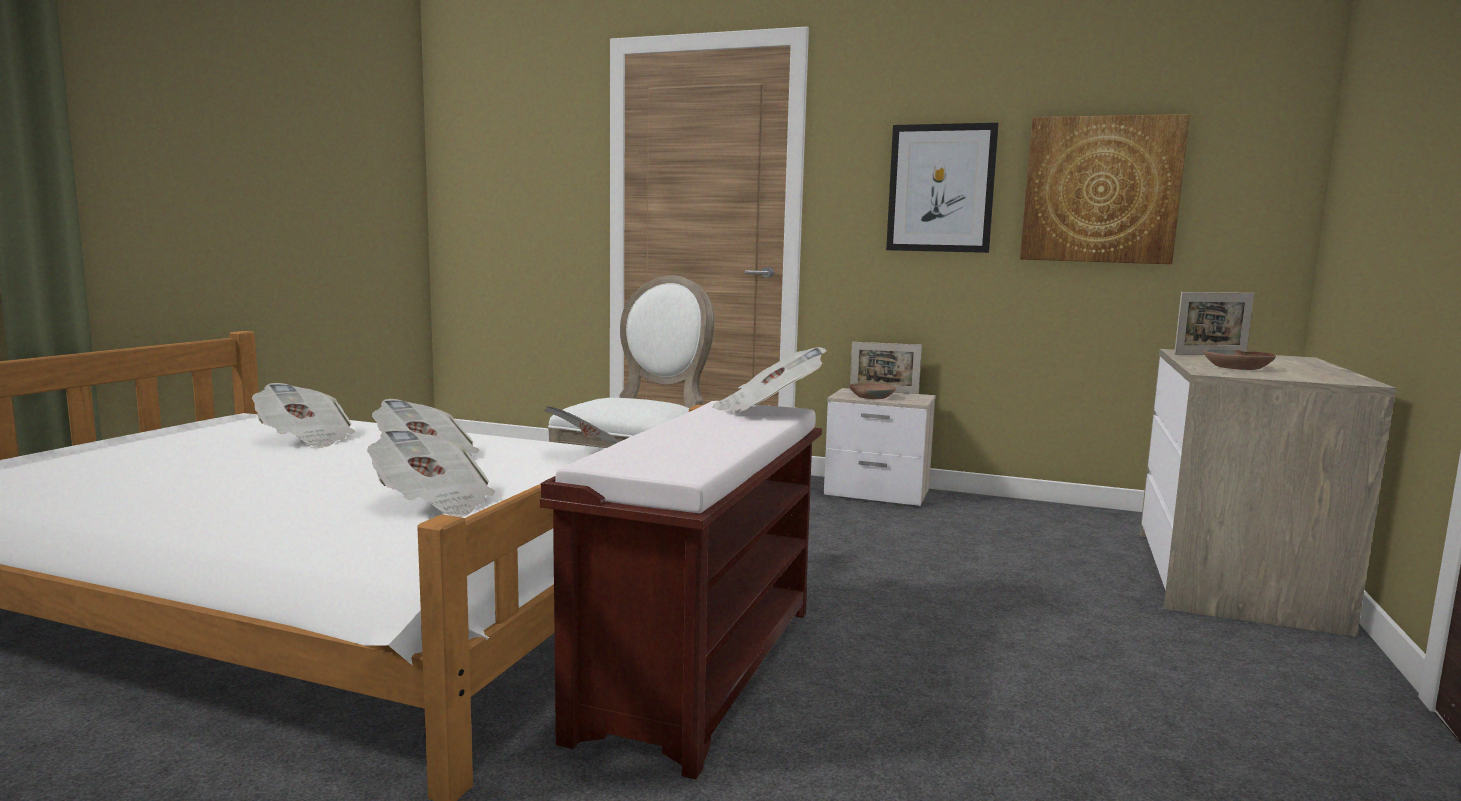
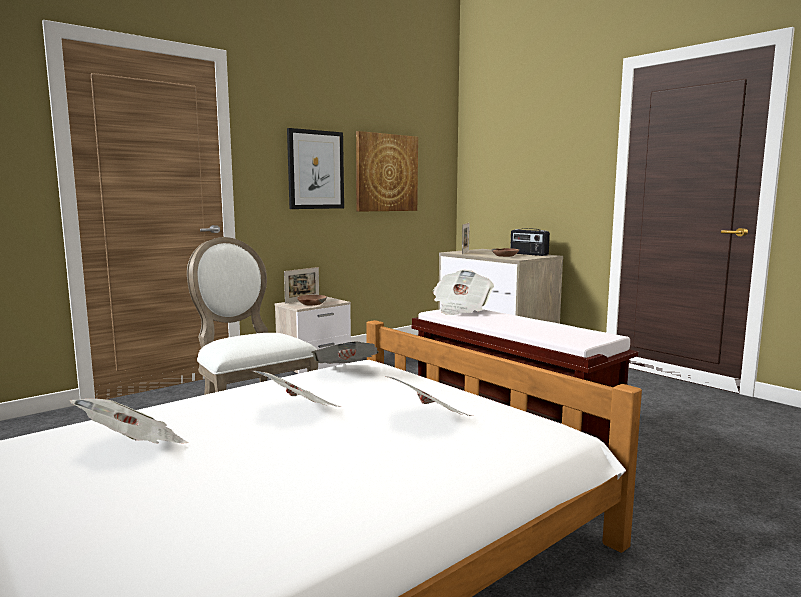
camera: 60 degrees left, 0 degrees up
none -> radio [510,228,550,256]

